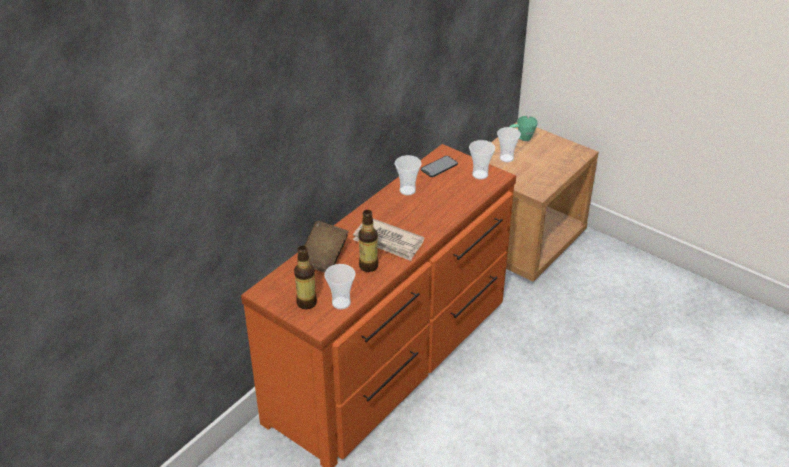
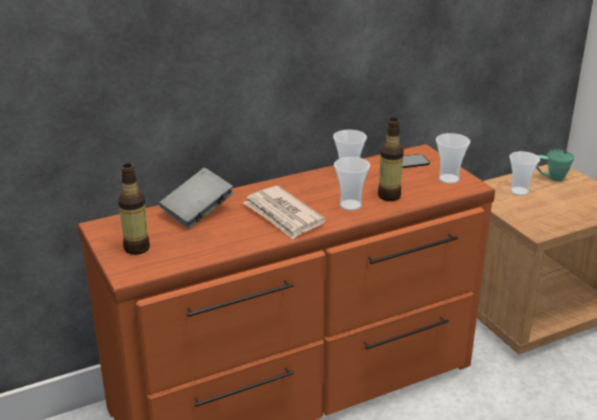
camera: 25 degrees right, 10 degrees down
brown book [297,221,349,273] -> grey book [159,168,234,228]
cup [324,264,356,309] -> cup moved to [334,157,370,211]
bottle [358,210,378,272] -> bottle moved to [378,118,404,201]

